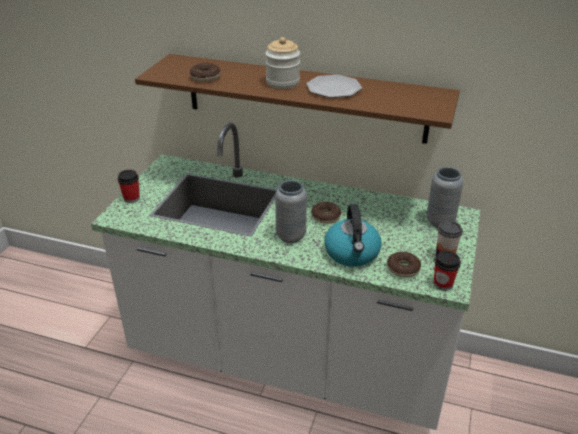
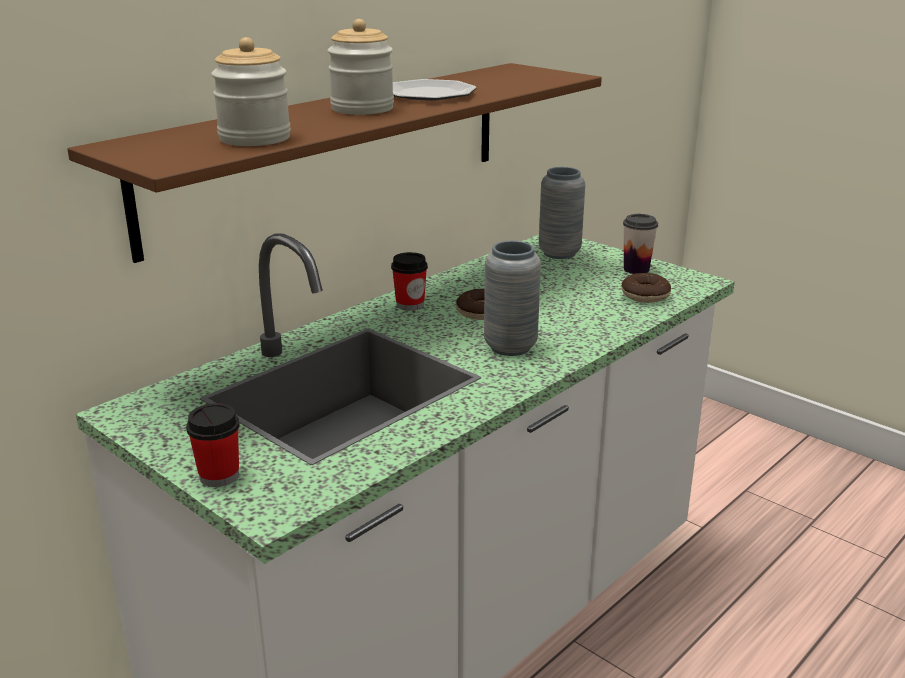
camera: 65 degrees left, 10 degrees down
donut [190,63,221,82] -> jar [211,37,291,146]
kettle [324,204,382,267] -> none
cup [434,251,461,291] -> cup moved to [391,252,428,311]

